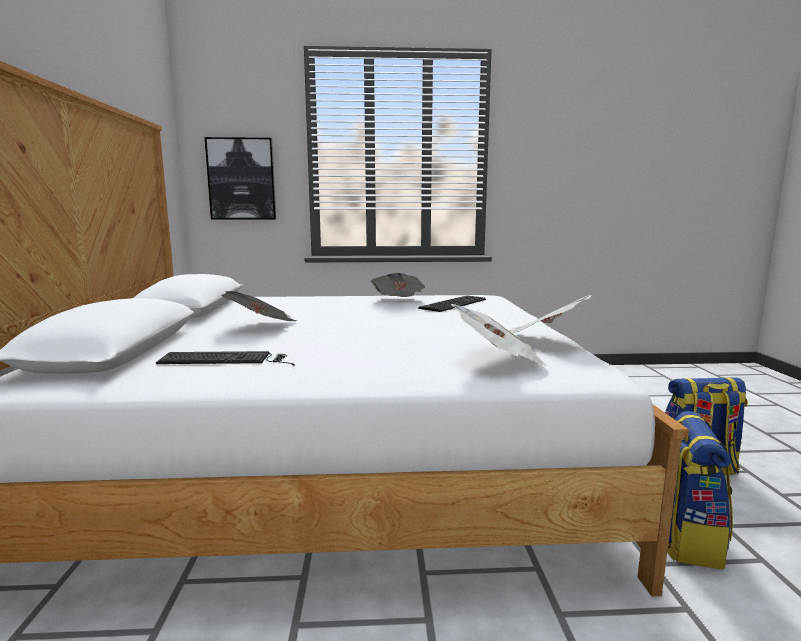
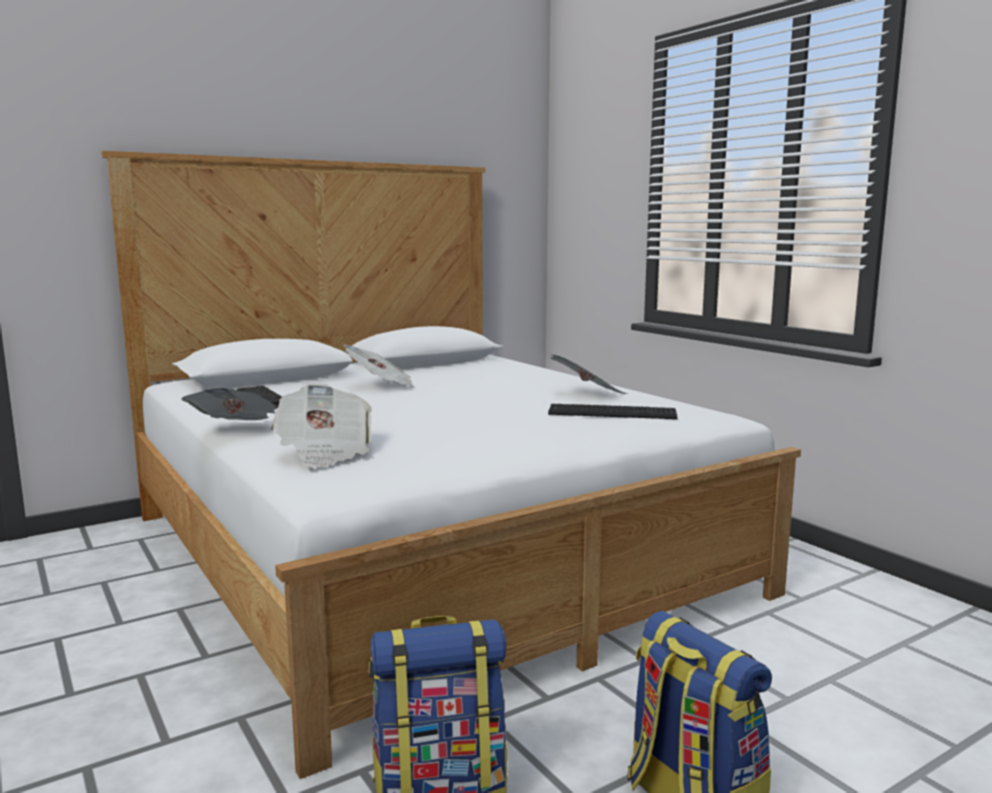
camera: 60 degrees right, 0 degrees up
picture [205,137,276,220] -> none
newspaper [510,295,592,334] -> newspaper moved to [182,388,277,420]

